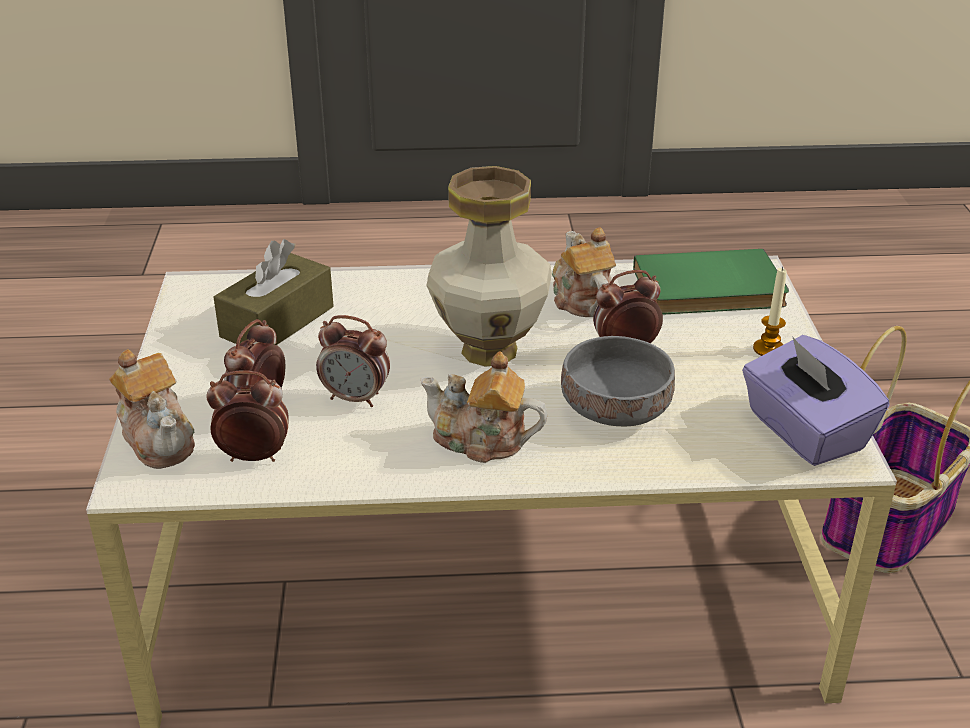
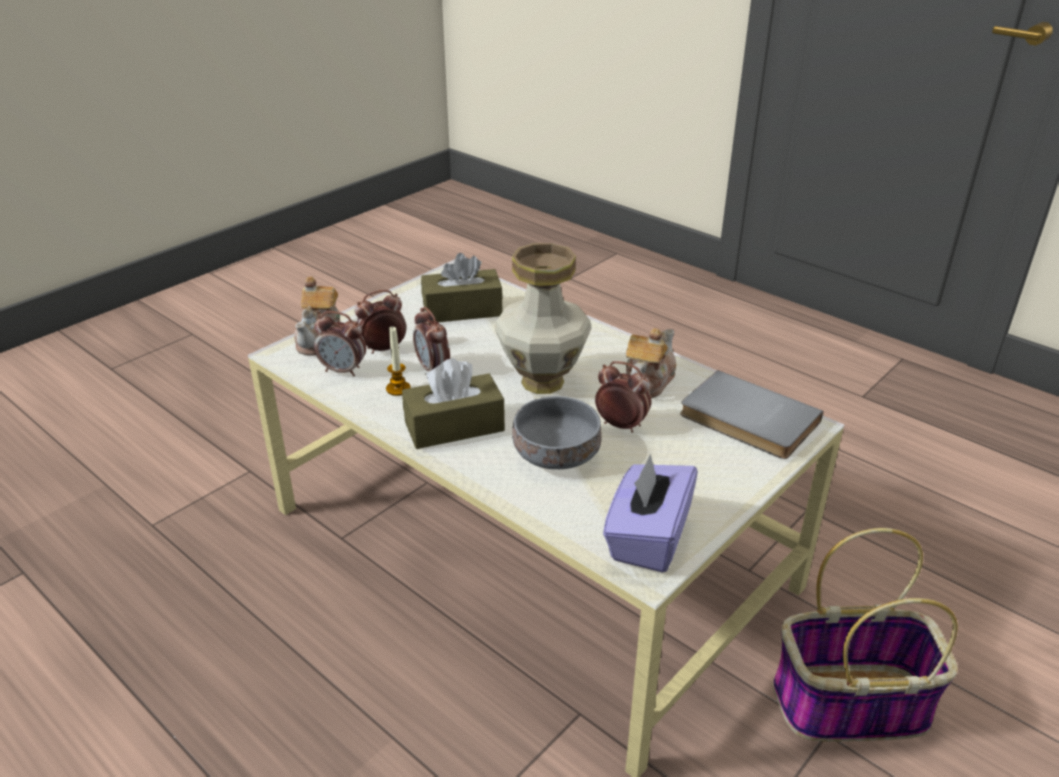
camera: 45 degrees right, 0 degrees up
alarm clock [206,371,289,462] -> alarm clock turned 150 degrees clockwise [314,311,366,376]
teapot [420,351,548,463] -> brown tissue box [402,358,505,449]
green book [633,249,789,314] -> grey book [680,370,823,459]
candle [753,267,787,356] -> candle moved to [386,326,411,396]

